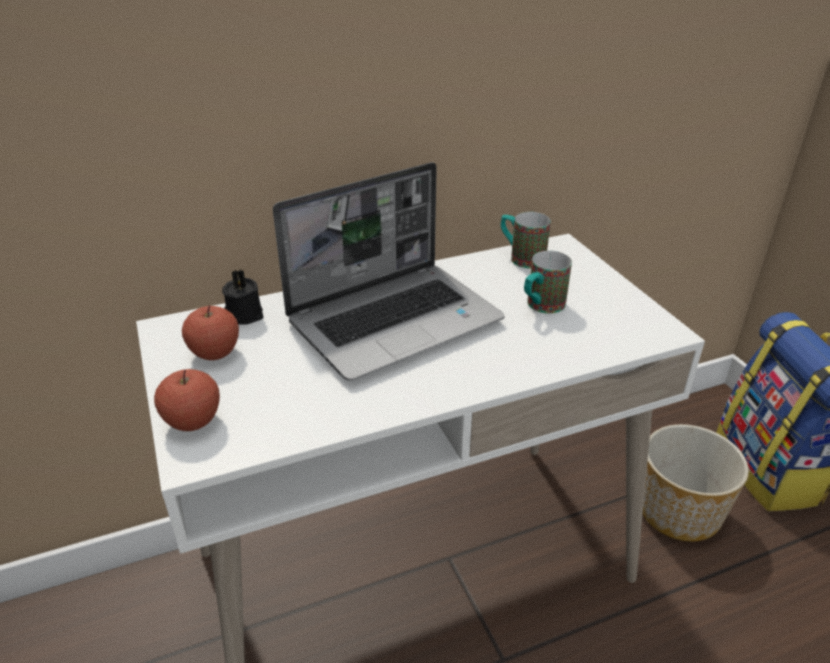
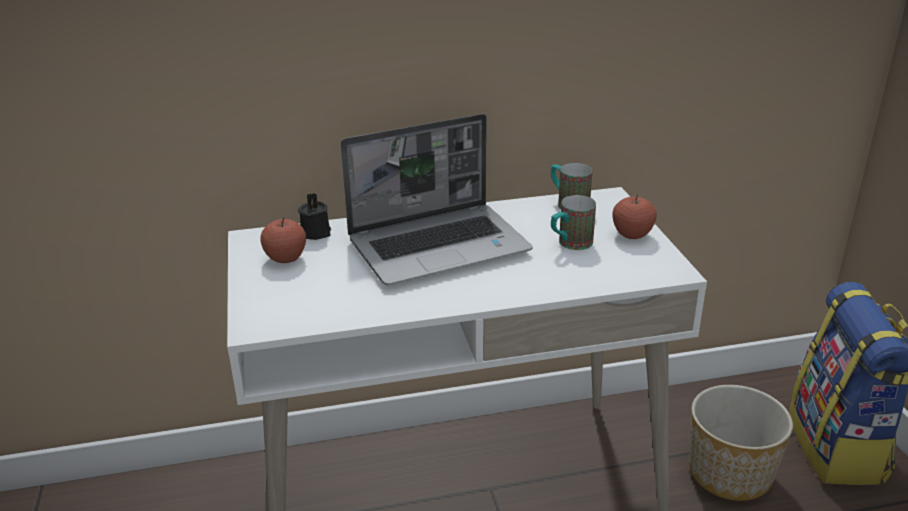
camera: 10 degrees right, 5 degrees down
apple [154,369,220,431] -> apple moved to [612,194,657,239]

